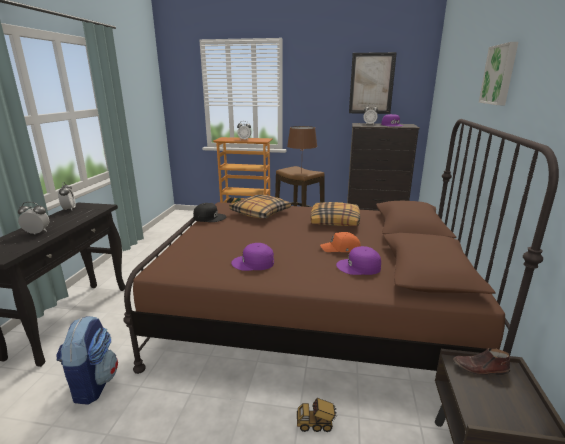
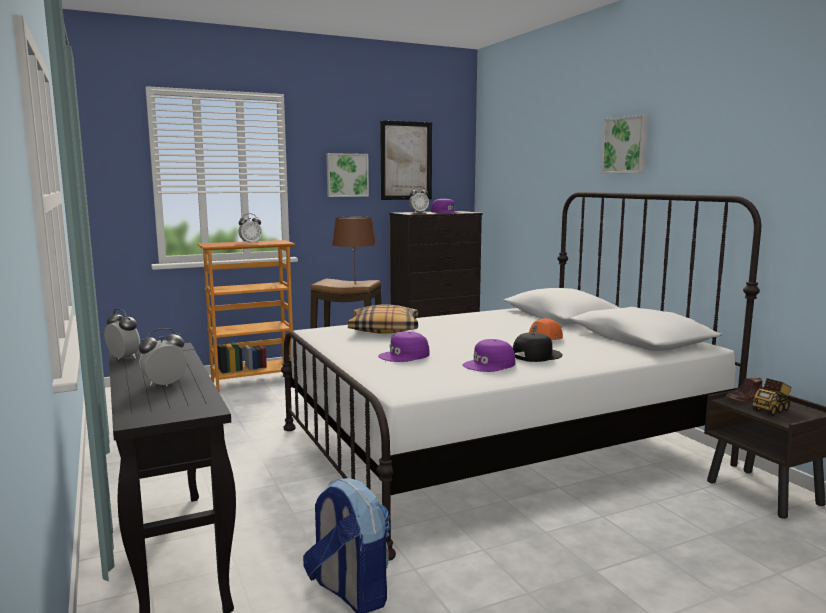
camera: 35 degrees left, 10 degrees down
brown bed [123,119,559,374] -> white bed [281,192,761,561]
black cap [193,203,227,222] -> black cap moved to [512,333,563,362]
toy truck [297,398,337,432] -> toy truck moved to [752,378,791,416]
pillow [311,202,360,226] -> none
purple cap [336,246,381,275] -> purple cap moved to [378,331,430,362]
none -> picture [326,153,369,197]

